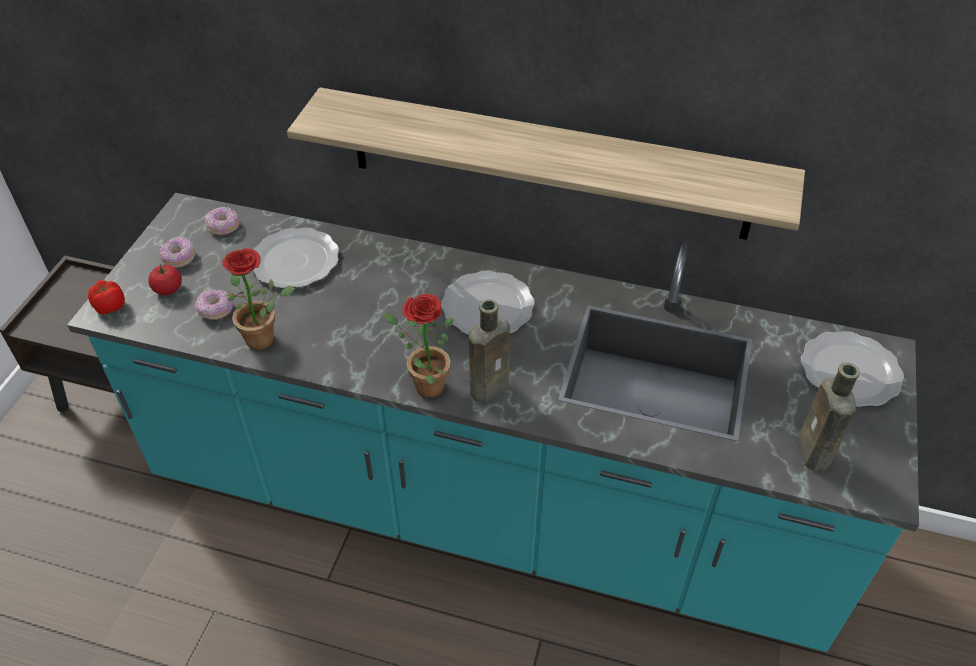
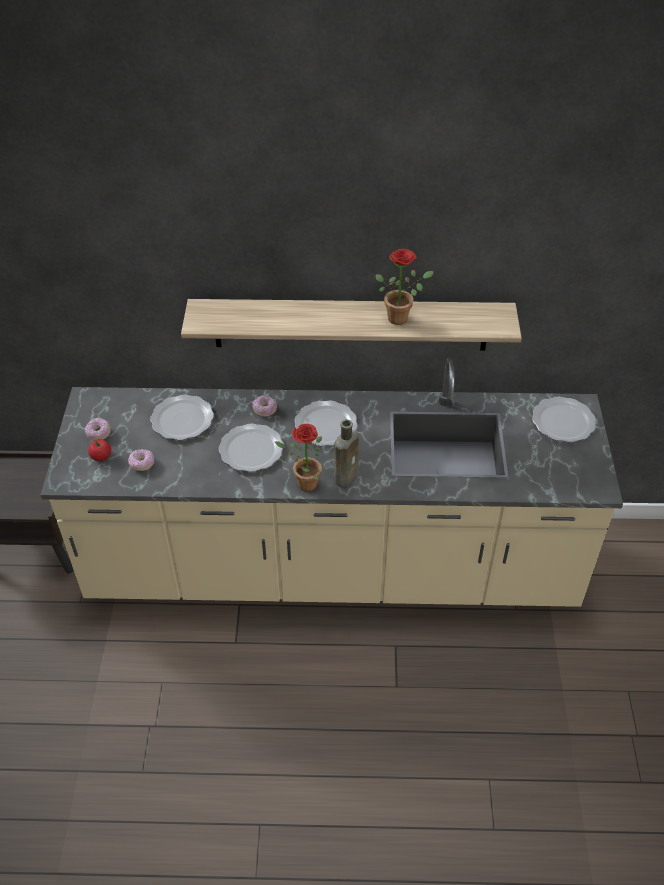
camera: 15 degrees left, 0 degrees up
turquoise counter [67,193,919,652] -> beige counter [41,358,623,607]
tomato [88,280,125,314] -> none
donut [204,206,240,235] -> donut moved to [252,395,277,417]
potted plant [222,248,295,350] -> potted plant moved to [376,249,434,325]
brown bottle [797,363,860,471] -> none
none -> plate [219,424,284,472]

